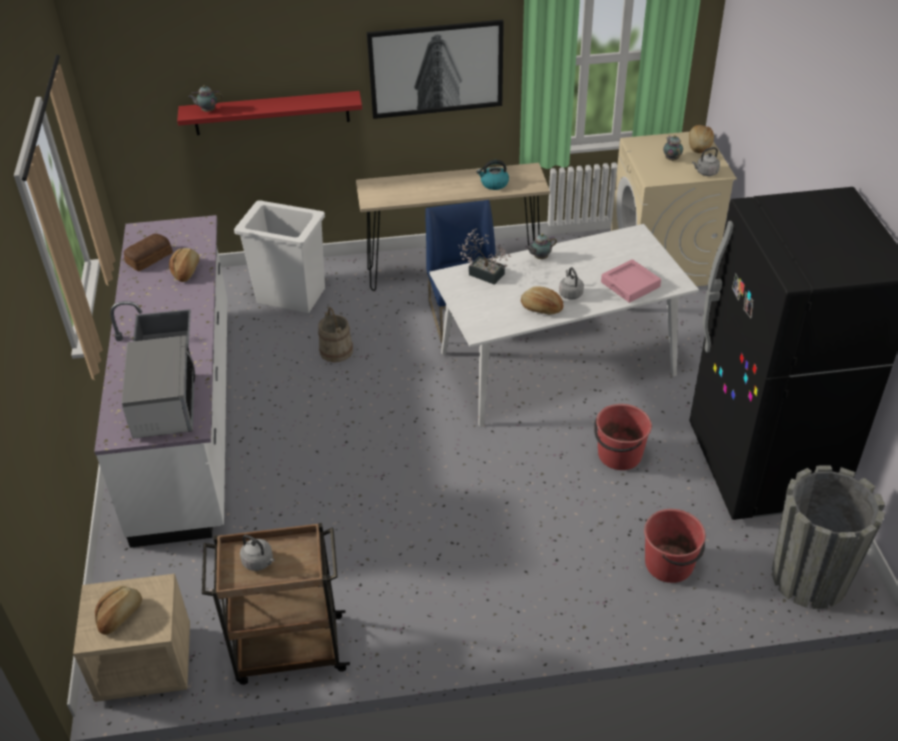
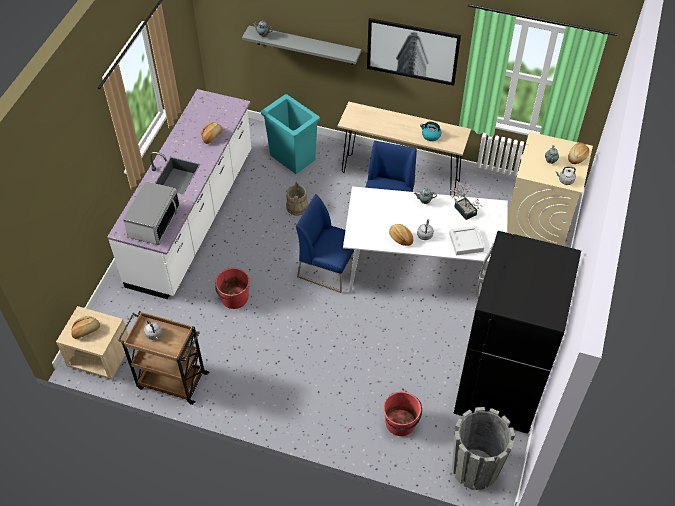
camera: 25 degrees right, 10 degrees up
bread [124,234,173,271] -> none
red shelf [177,91,362,135] -> grey shelf [242,25,361,65]
white trash can [234,200,325,313] -> turquoise trash can [261,94,320,174]
potted plant [458,228,511,285] -> potted plant moved to [451,181,482,220]
red bucket [594,404,652,470] -> red bucket moved to [215,268,249,309]
pink tray [601,259,661,303] -> grey tray [449,226,484,256]
none -> blue chair [296,194,359,293]

